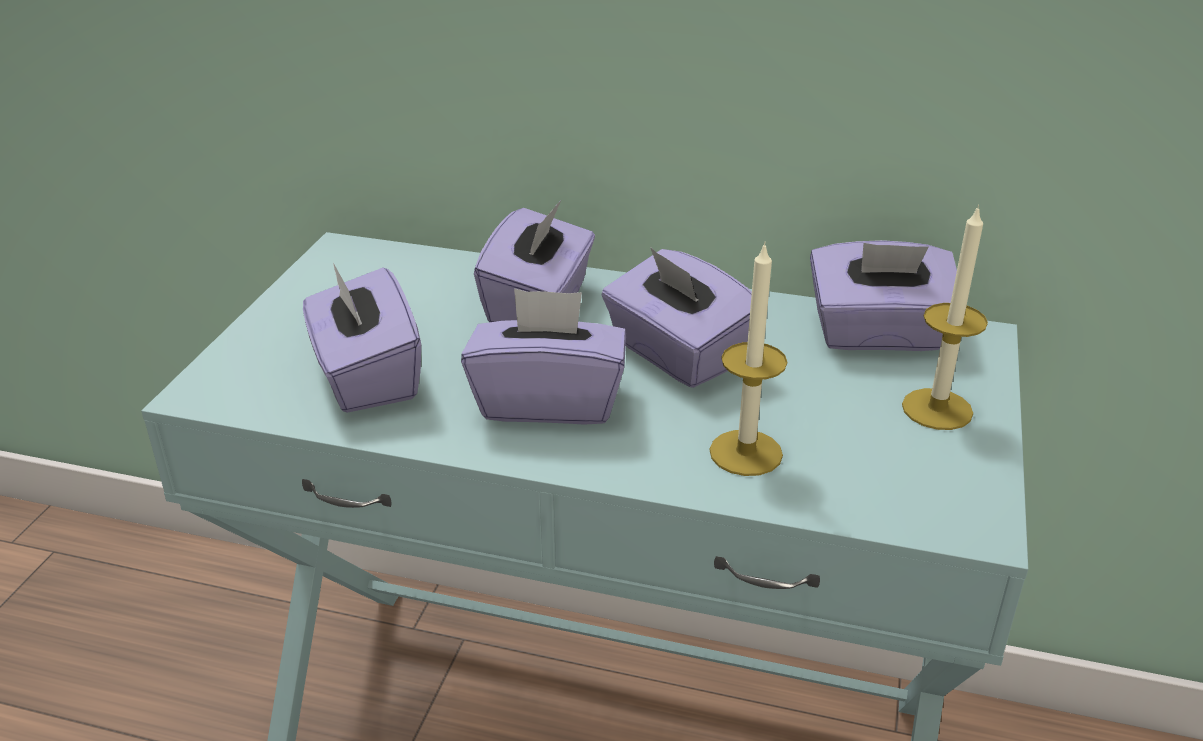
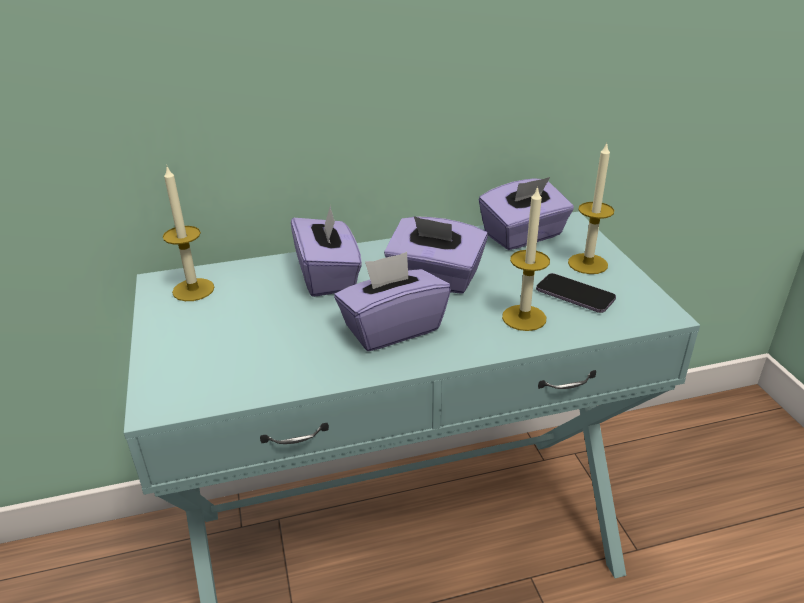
camera: 30 degrees left, 0 degrees up
purple tissue box [303,263,421,413] -> none
none -> candle [163,165,215,301]
none -> phone [536,273,616,313]

